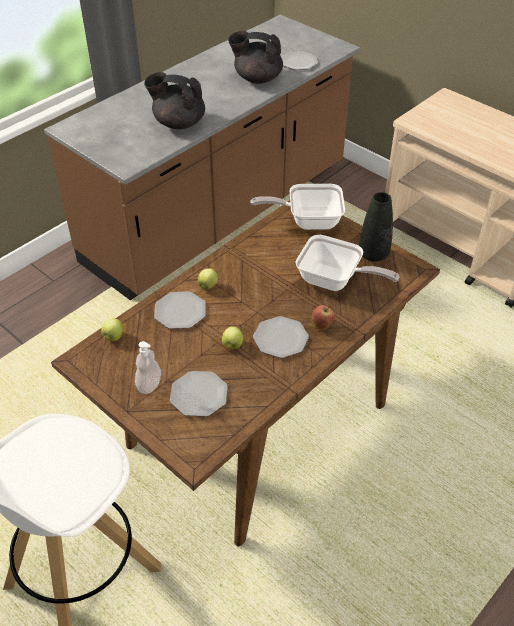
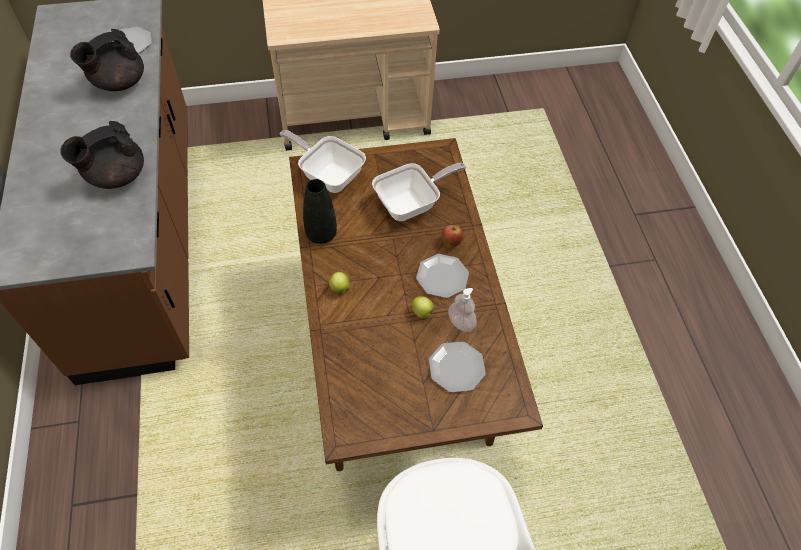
camera: 55 degrees left, 10 degrees up
apple [101,319,124,341] -> none
soap dispenser [135,341,161,394] -> soap dispenser moved to [448,288,477,332]
plate [154,291,205,329] -> none
frying pan [251,184,345,230] -> frying pan turned 90 degrees clockwise [280,130,366,193]
black vase [359,192,393,262] -> black vase moved to [303,179,337,244]

